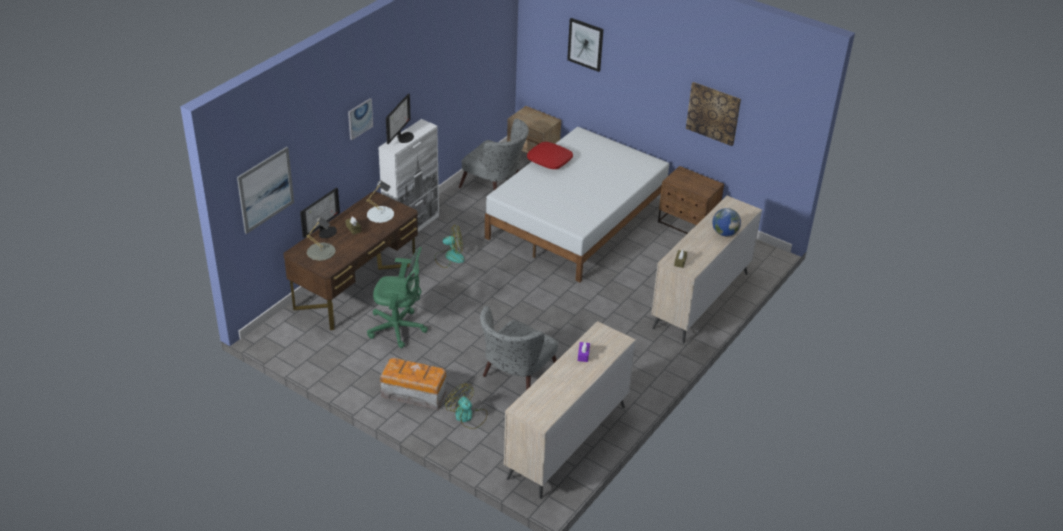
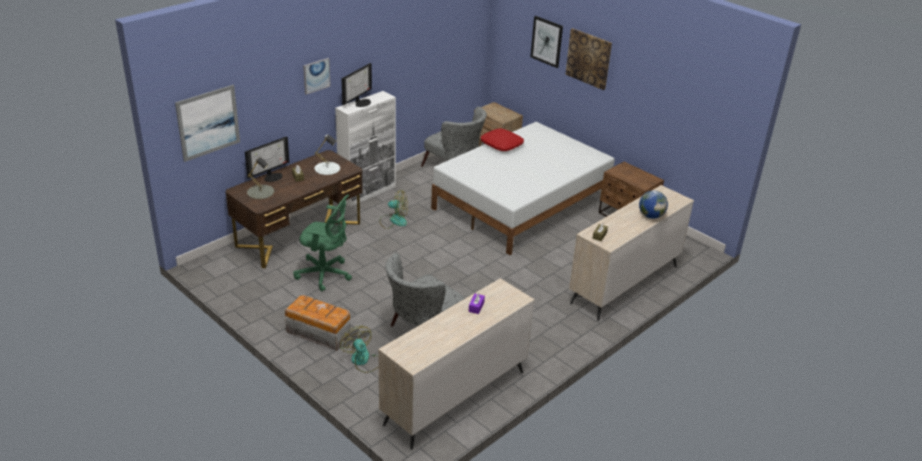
camera: 10 degrees right, 5 degrees down
picture [686,82,741,146] -> picture moved to [565,28,612,90]

